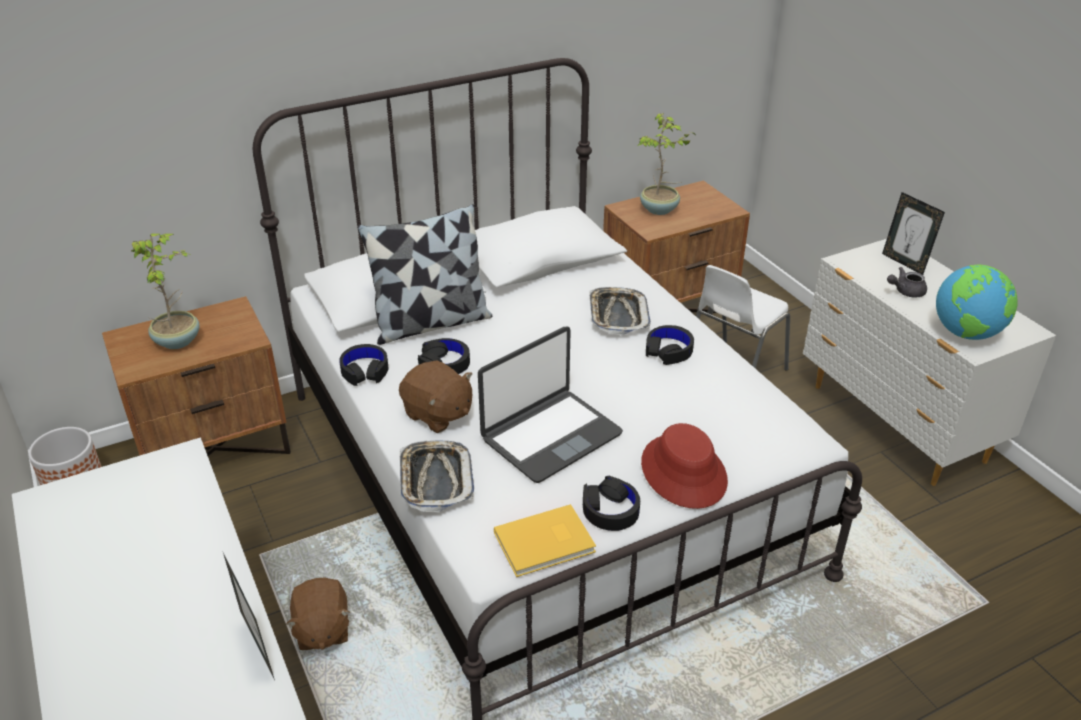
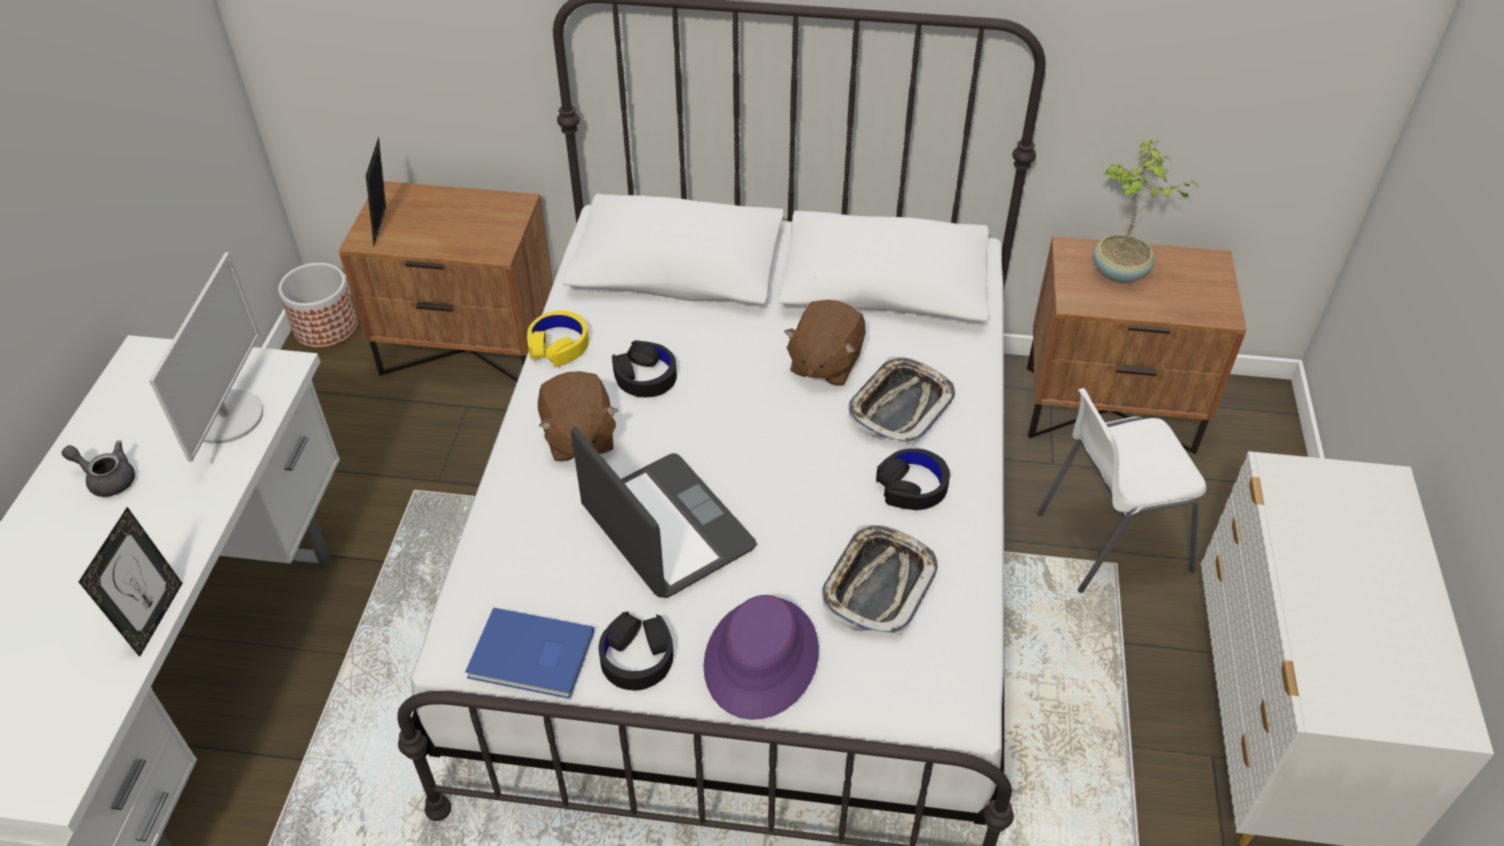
camera: 35 degrees right, 10 degrees up
potted plant [131,233,200,349] -> none
brown plush toy [286,577,350,650] -> brown plush toy moved to [784,300,866,386]
black headphones [339,344,388,386] -> yellow headphones [527,310,589,367]
pillow [357,204,492,345] -> none
tray [400,441,474,512] -> tray moved to [822,525,938,635]
laptop [478,327,623,483] -> laptop turned 120 degrees counterclockwise [571,427,757,598]
yellow book [494,504,596,577] -> blue book [465,608,594,699]
red hat [641,423,728,509] -> purple hat [703,595,819,720]
picture frame [882,192,945,275] -> picture frame moved to [366,137,386,245]
grey teapot [887,267,927,298] -> grey teapot moved to [61,441,135,497]
globe [936,265,1018,340] -> none
none -> monitor [149,252,263,462]

